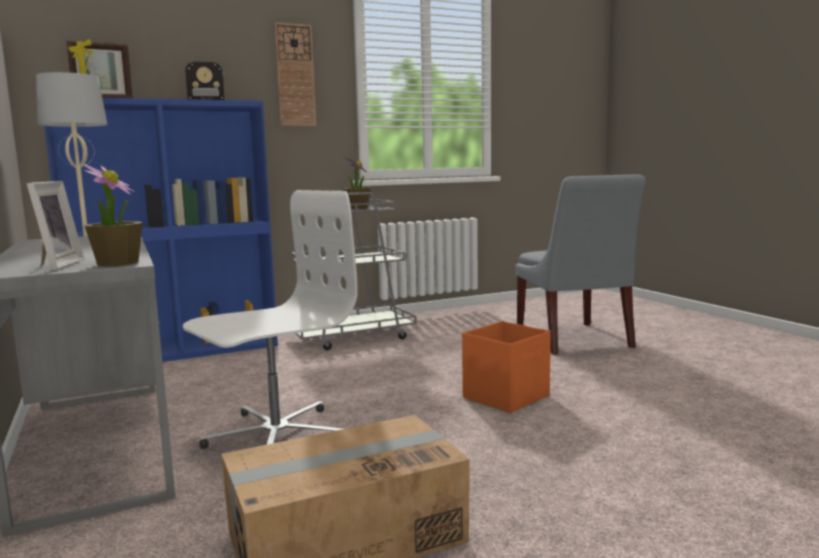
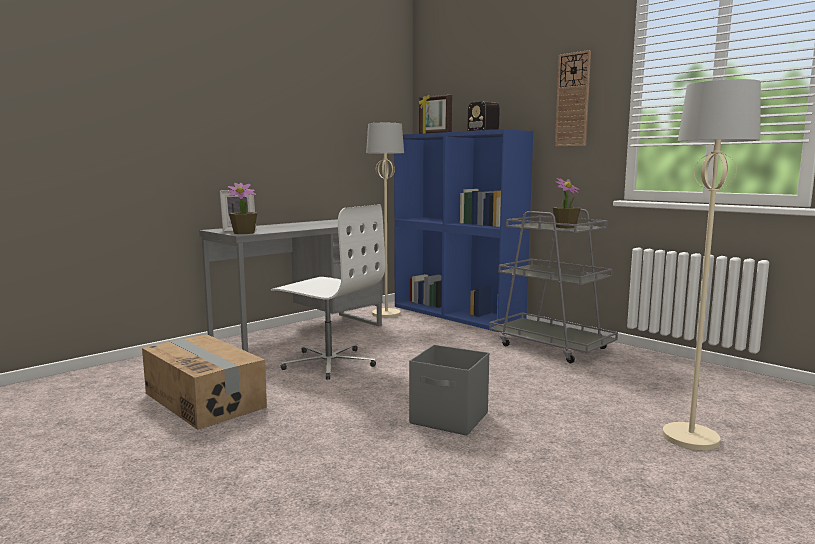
camera: 70 degrees right, 0 degrees up
orange storage box [462,321,551,413] -> grey storage box [409,345,489,436]
grey chair [515,174,646,355] -> beige floor lamp [662,79,761,450]

